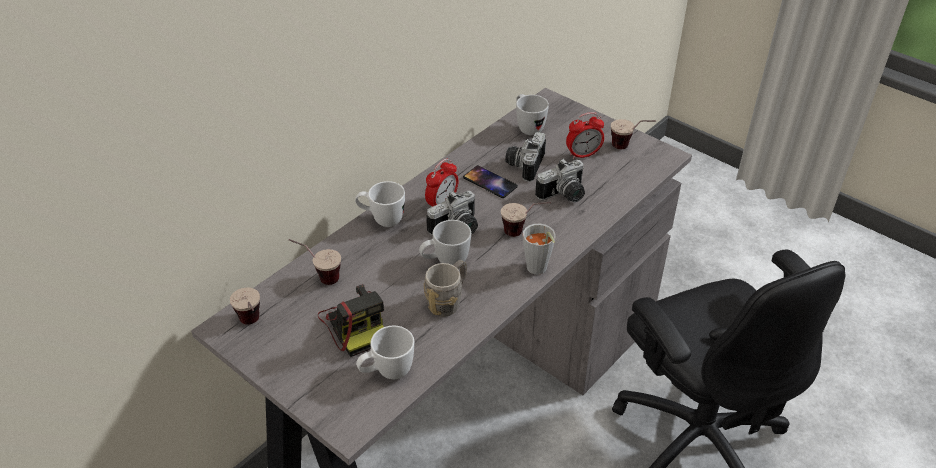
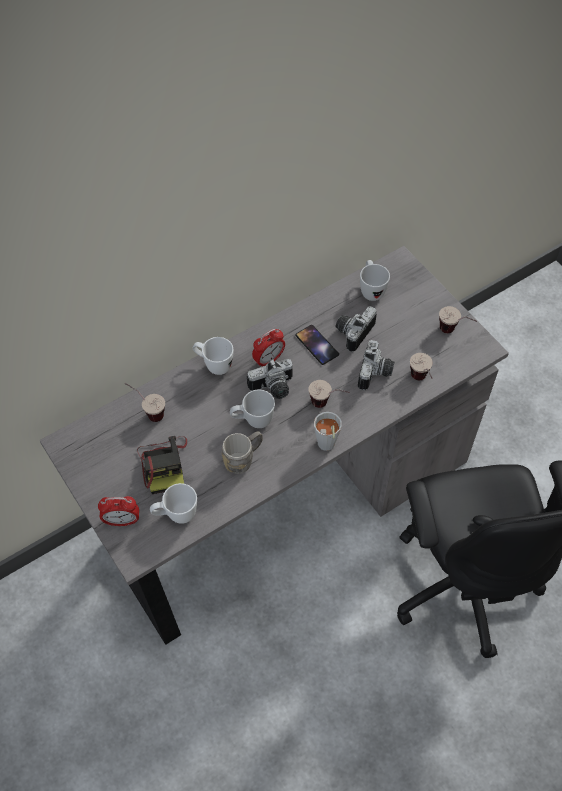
camera: 15 degrees right, 15 degrees up
cup [230,287,260,325] -> cup moved to [410,353,433,380]
camera [535,159,585,202] -> camera turned 60 degrees counterclockwise [358,340,394,391]
alarm clock [566,112,604,159] -> alarm clock moved to [98,496,139,526]

